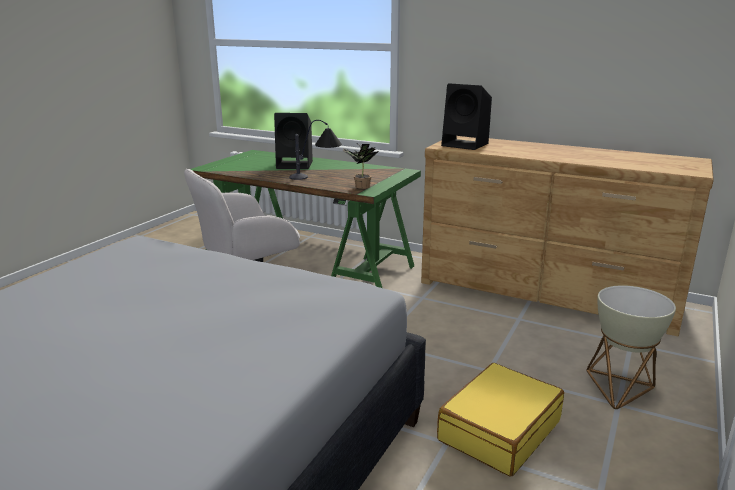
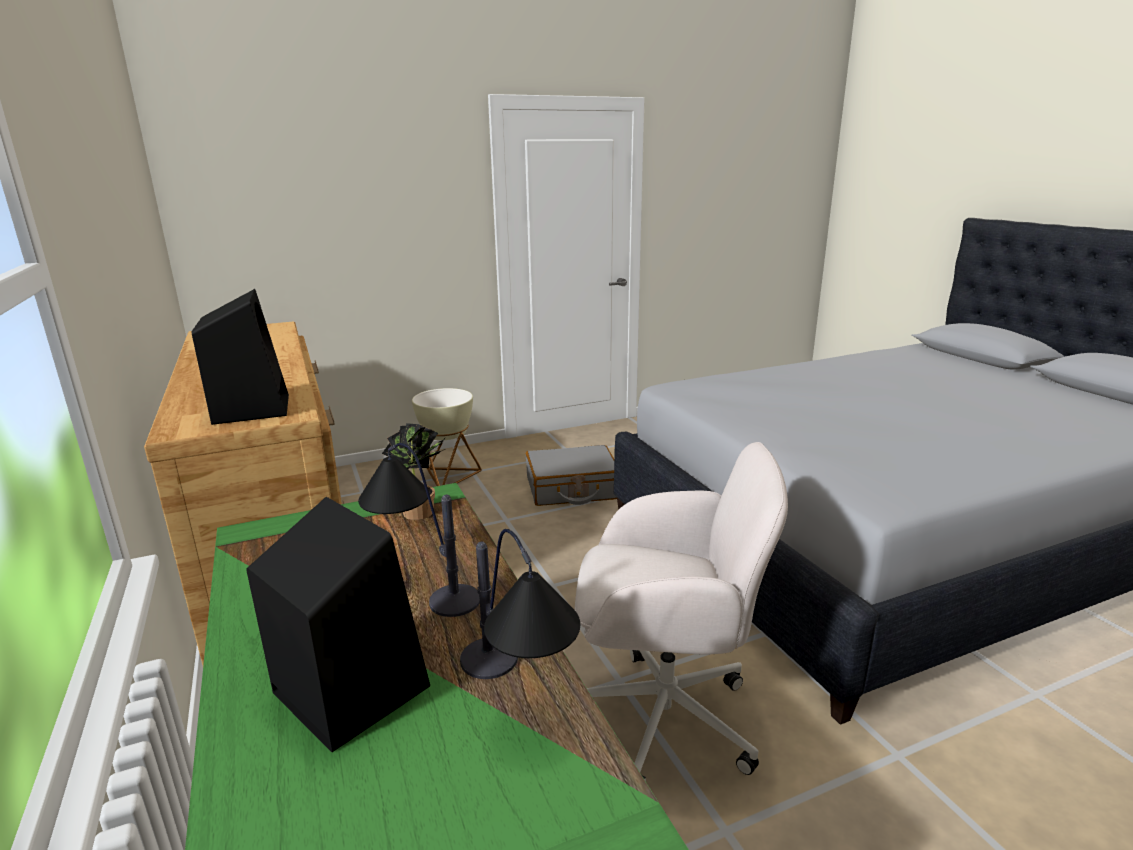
camera: 140 degrees left, 0 degrees up
yellow suitcase [437,363,564,477] -> grey suitcase [526,445,617,506]
none -> table lamp [460,529,580,679]

